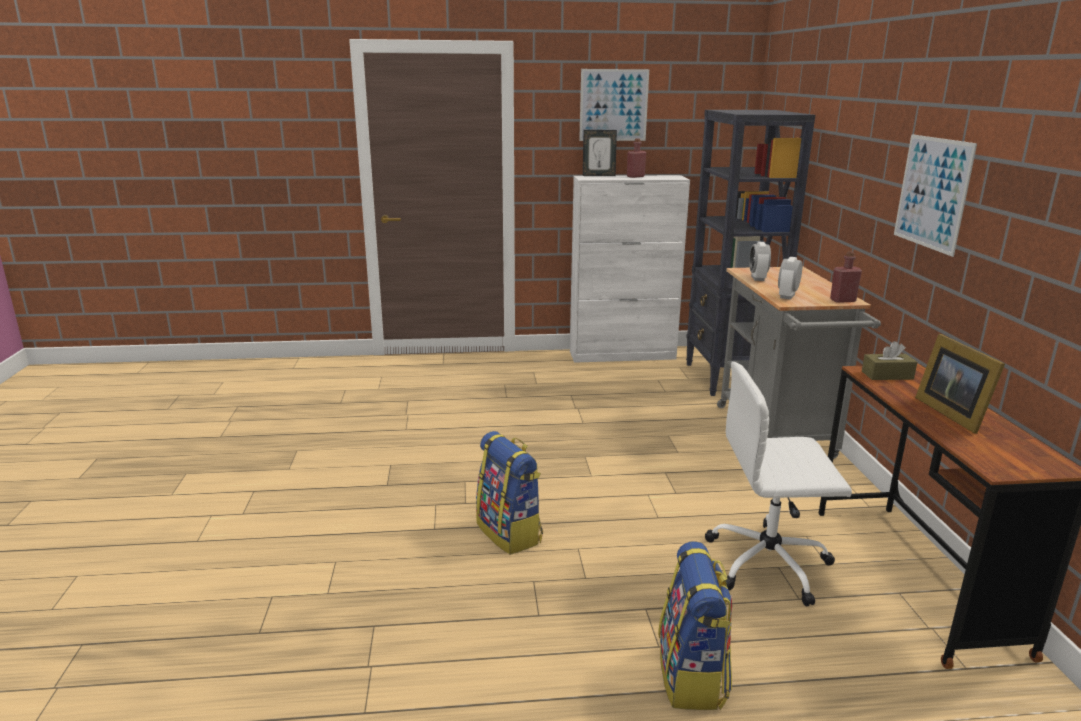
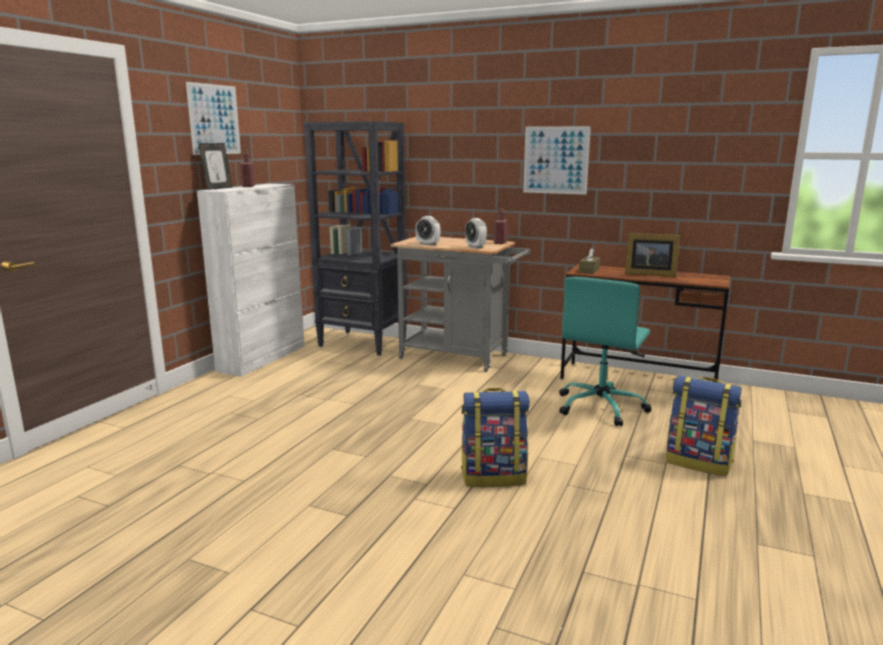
camera: 60 degrees left, 5 degrees down
white office chair [705,361,852,606] -> turquoise office chair [559,277,652,426]

